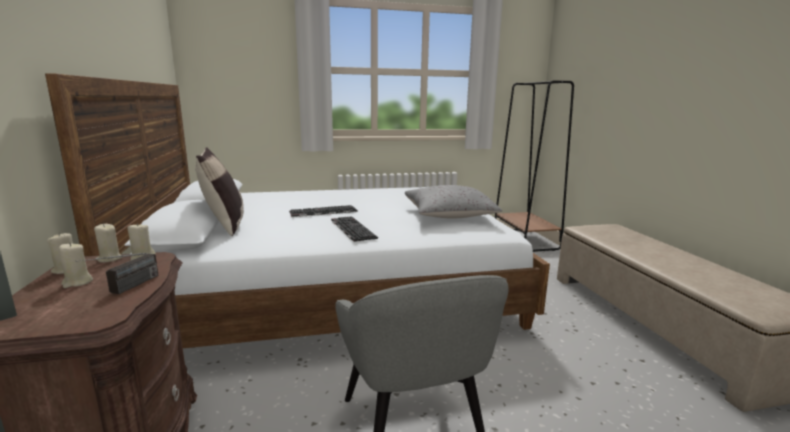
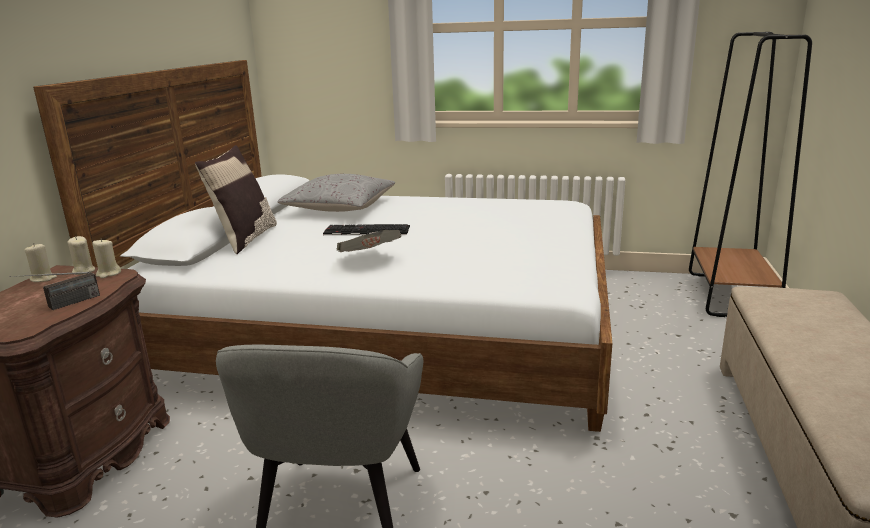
camera: 25 degrees right, 5 degrees up
beige candle [59,242,93,288] -> none
keyboard [331,216,378,242] -> newspaper [337,230,401,252]
grey pillow [405,185,502,218] -> grey pillow moved to [278,174,395,212]

